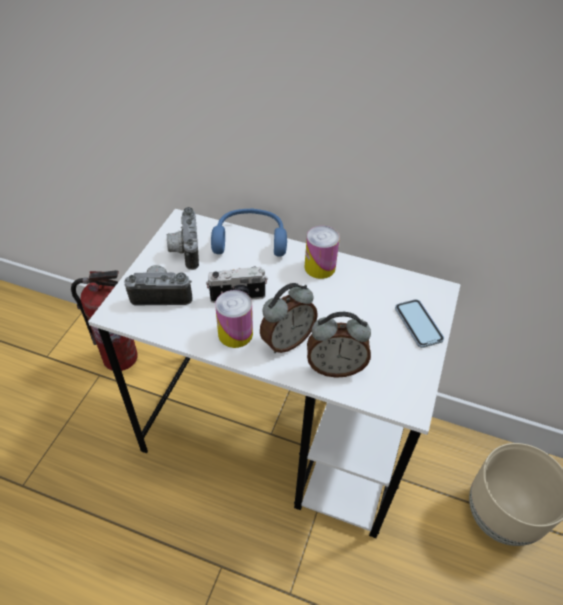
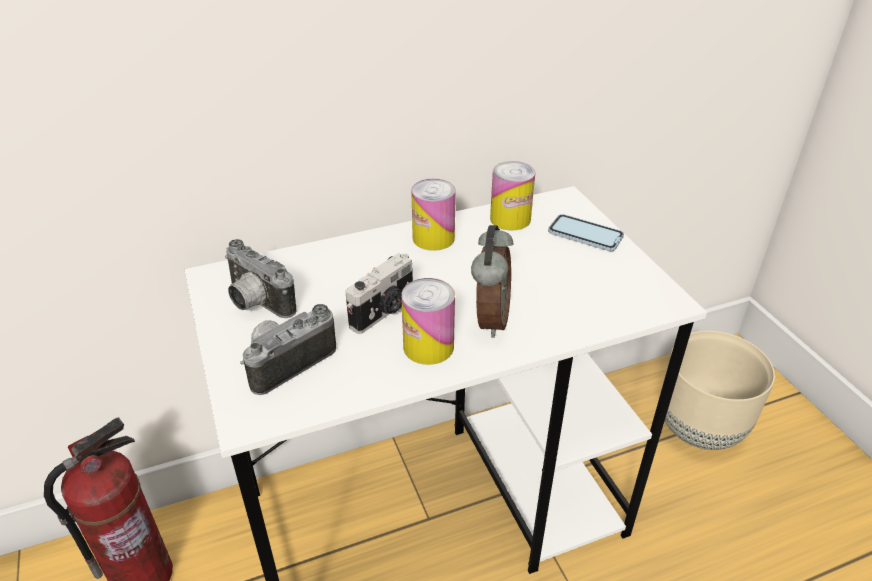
camera: 40 degrees left, 10 degrees down
blue headphones [211,208,287,256] -> none
alarm clock [307,312,371,378] -> none
none -> can [490,161,535,231]

